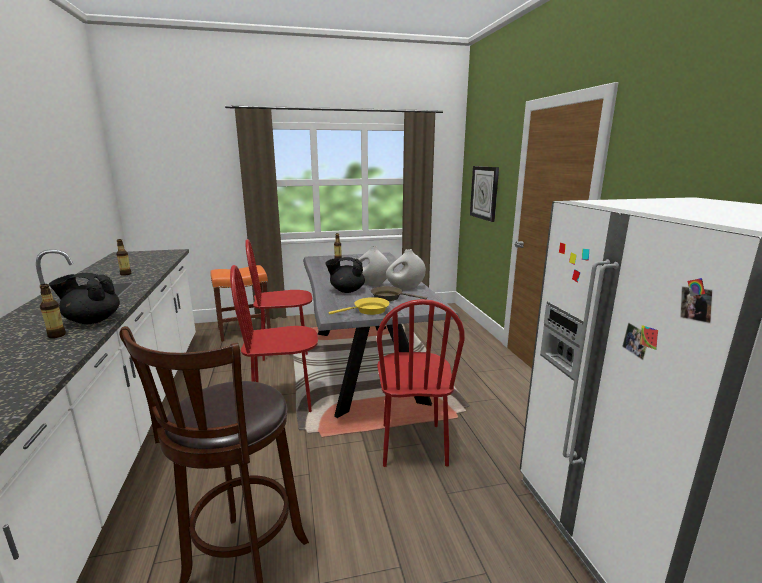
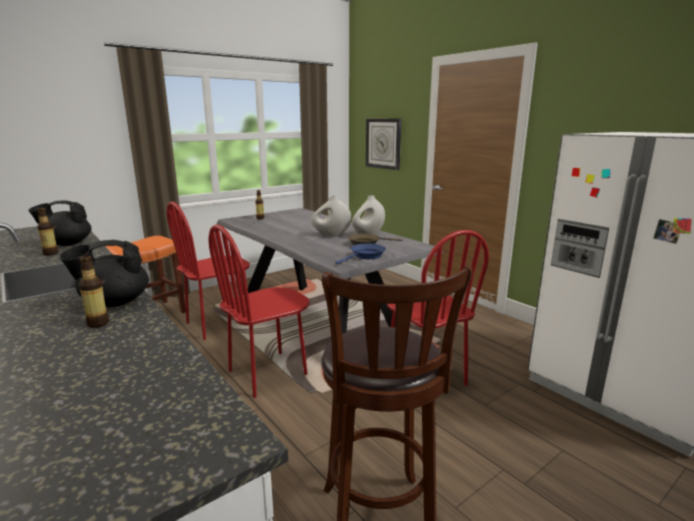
camera: 25 degrees left, 0 degrees up
black teapot [325,257,365,293] -> black teapot moved to [28,200,91,246]
yellow frying pan [328,297,390,315] -> blue frying pan [335,244,386,264]

